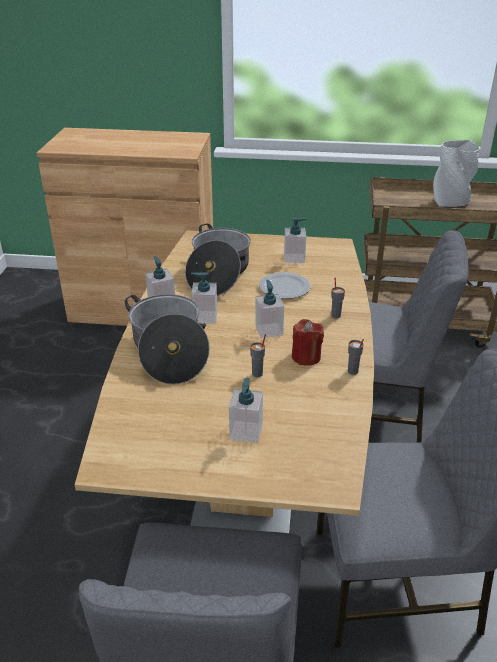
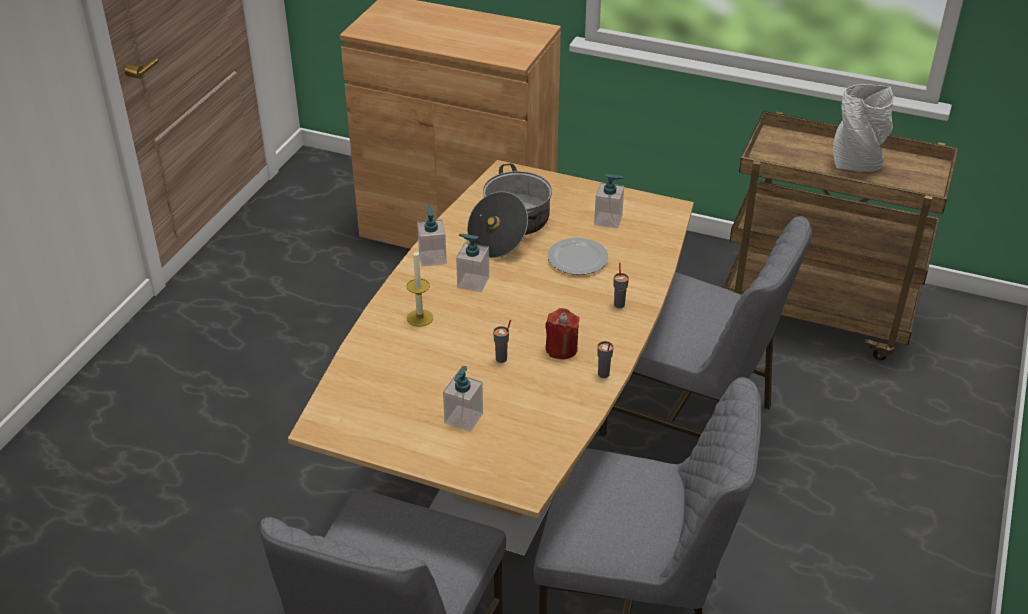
camera: 15 degrees right, 5 degrees up
cooking pot [125,294,210,385] -> candle [407,249,433,327]
soap dispenser [255,280,284,338] -> none

